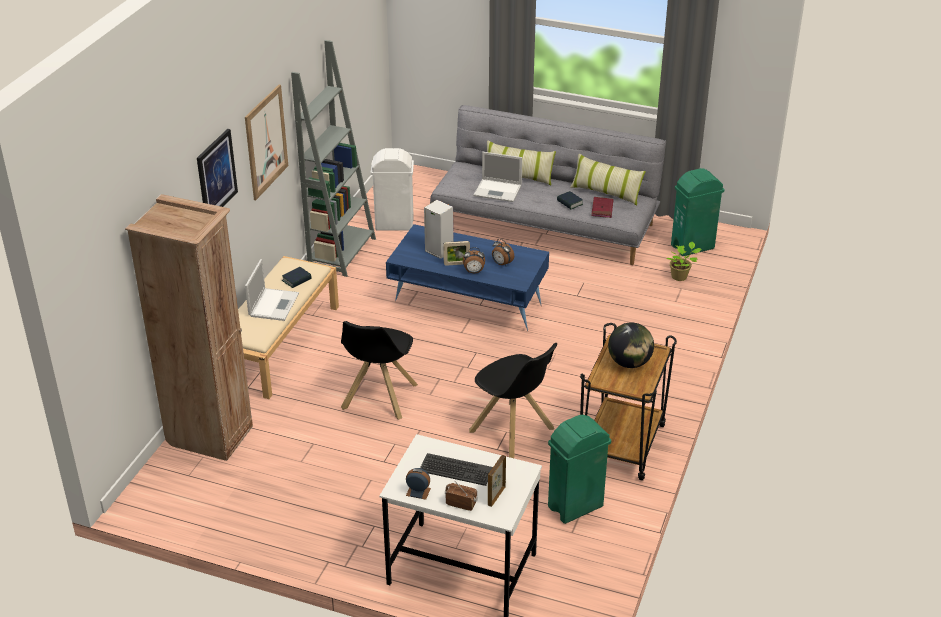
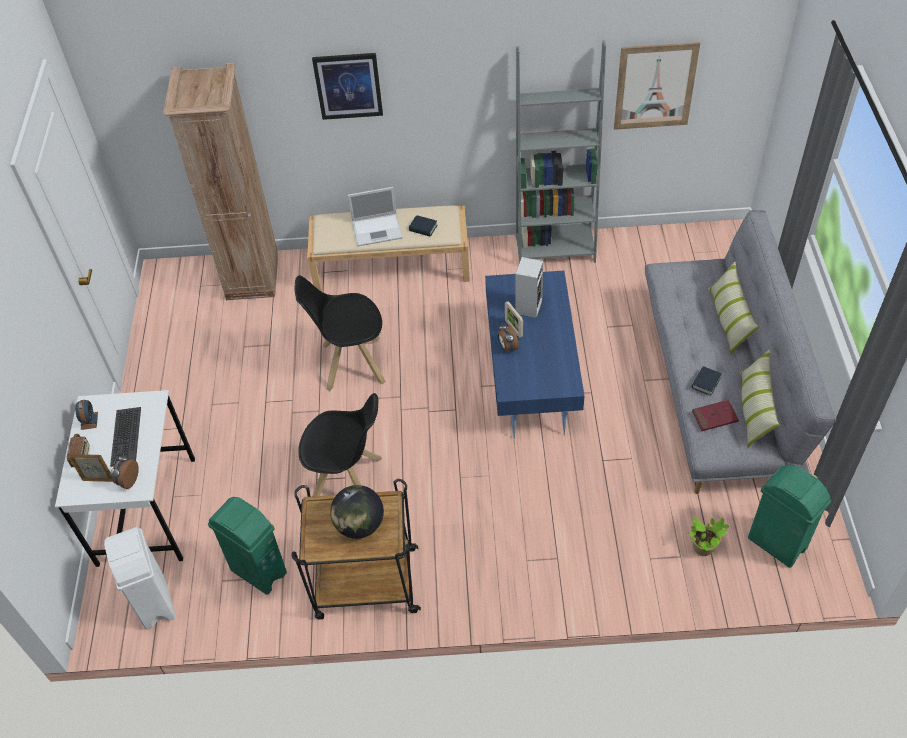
camera: 70 degrees right, 15 degrees up
picture [245,85,288,200] -> picture moved to [614,42,700,130]
white trash can [371,148,414,231] -> white trash can moved to [104,527,176,629]
black chair [469,343,557,458] -> black chair turned 105 degrees counterclockwise [298,393,382,497]
laptop [474,152,522,202] -> none
alarm clock [492,239,514,266] -> alarm clock moved to [110,454,139,489]

